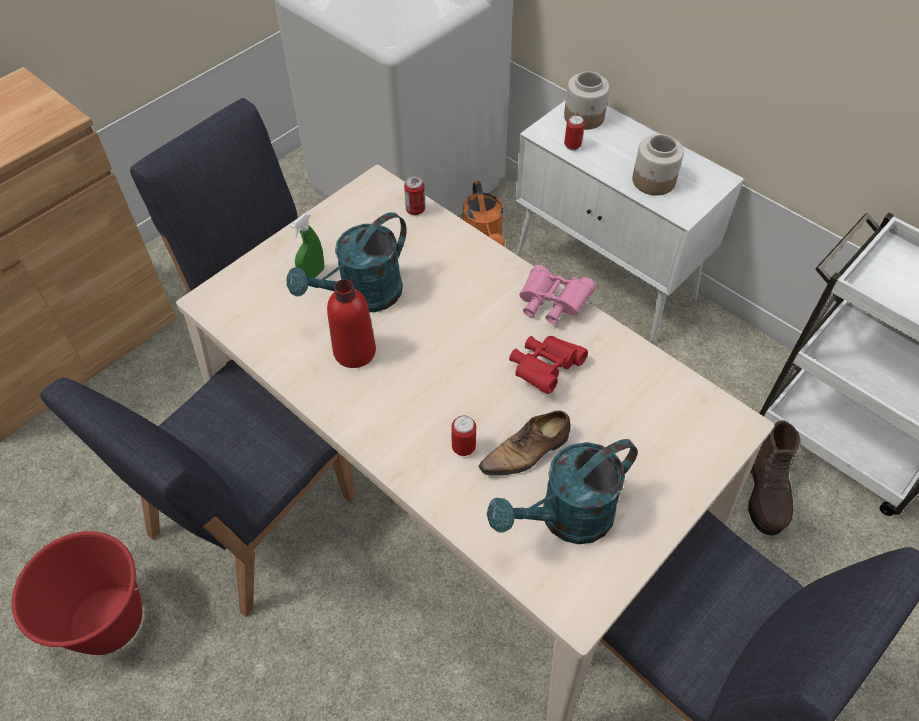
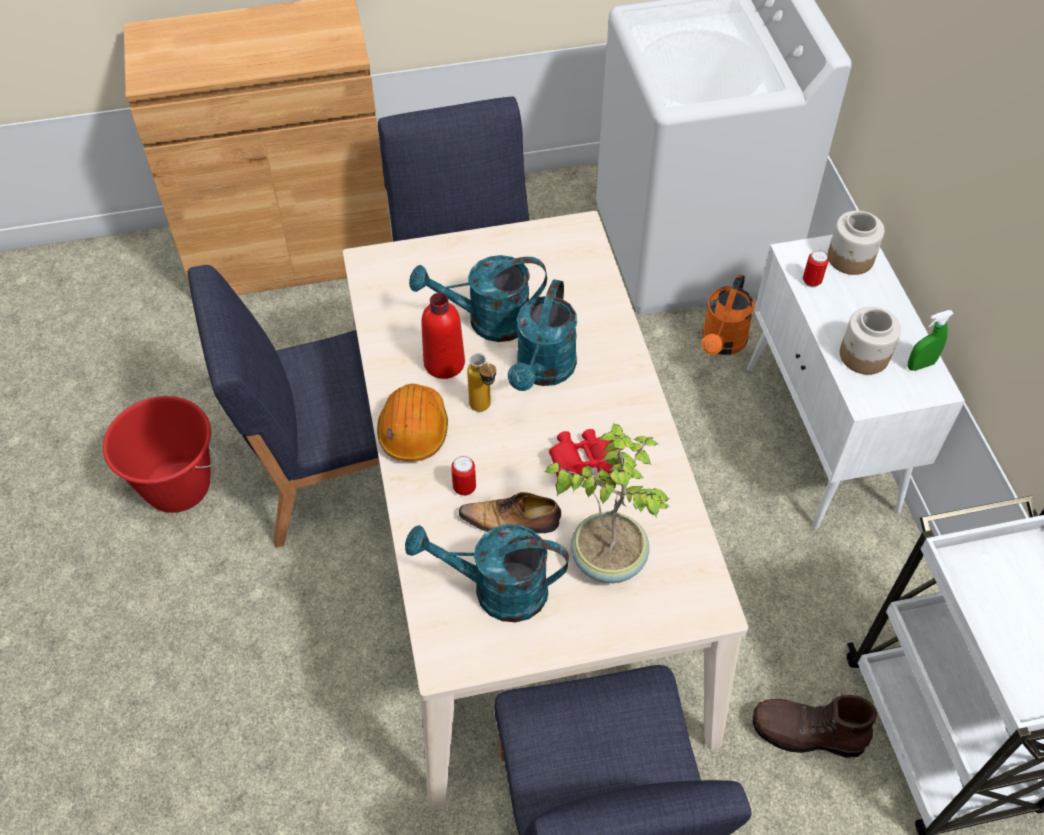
camera: 35 degrees right, 0 degrees up
green spray bottle [290,213,324,278] -> green spray bottle moved to [907,310,954,371]
can [404,176,425,215] -> none
pink binoculars [519,265,596,324] -> none
brown boot [748,420,801,535] -> brown boot turned 60 degrees clockwise [753,695,877,758]
none -> orange hard hat [377,384,448,462]
none -> bottle [467,353,496,412]
none -> turquoise watering can [508,279,577,391]
none -> potted plant [545,423,669,583]

